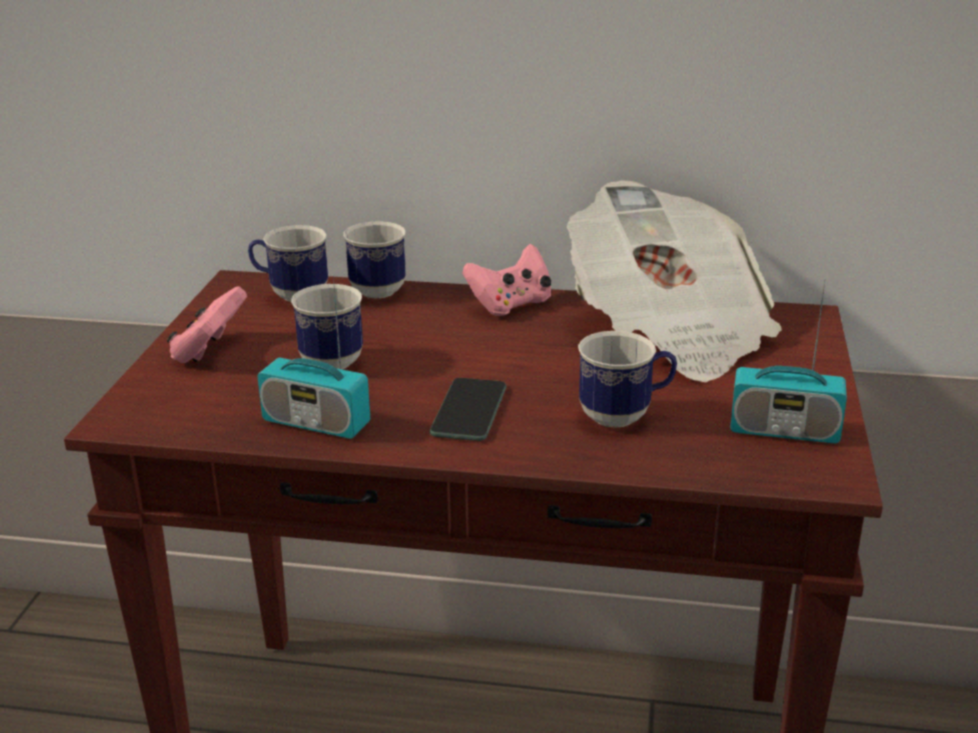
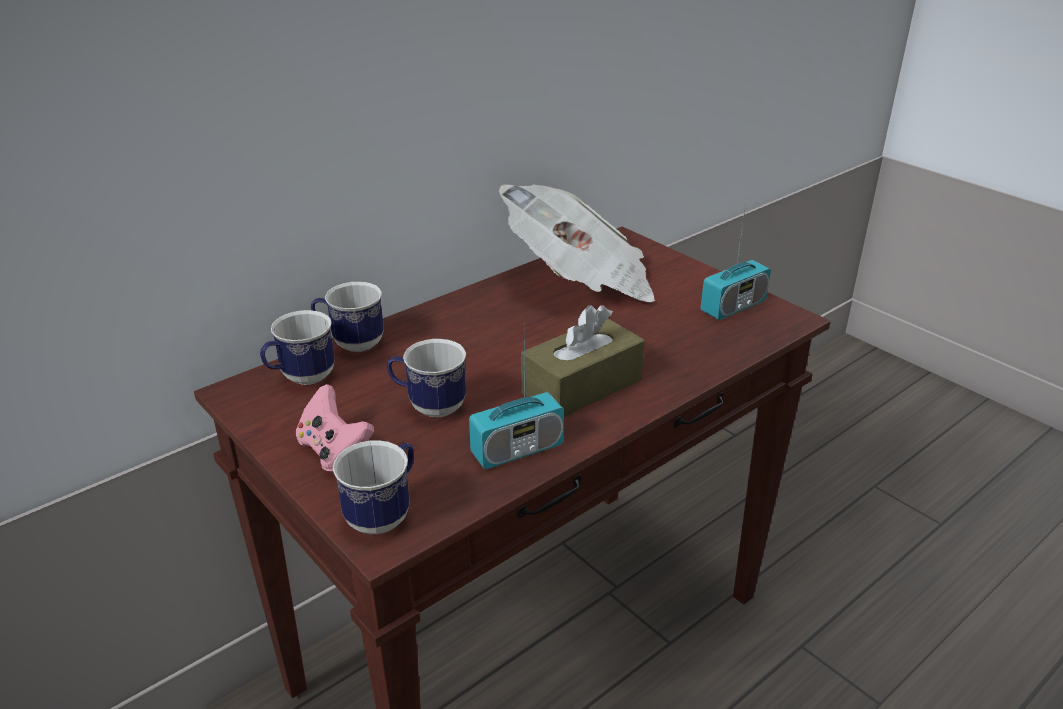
camera: 50 degrees left, 5 degrees up
phone [430,378,506,441] -> brown tissue box [521,305,645,417]
pink game controller [462,244,551,316] -> none
mug [578,331,677,427] -> mug moved to [333,440,414,534]

